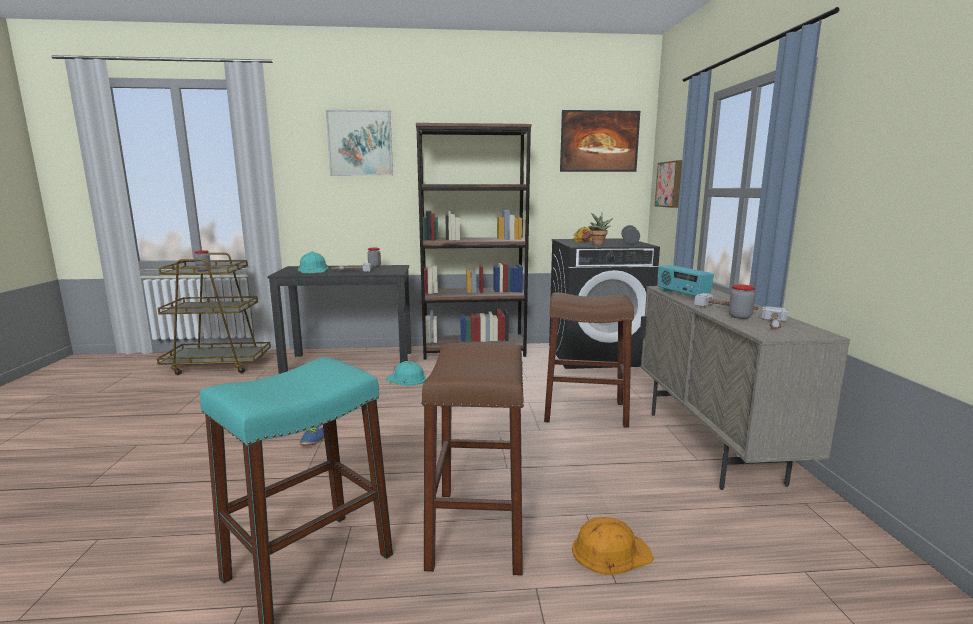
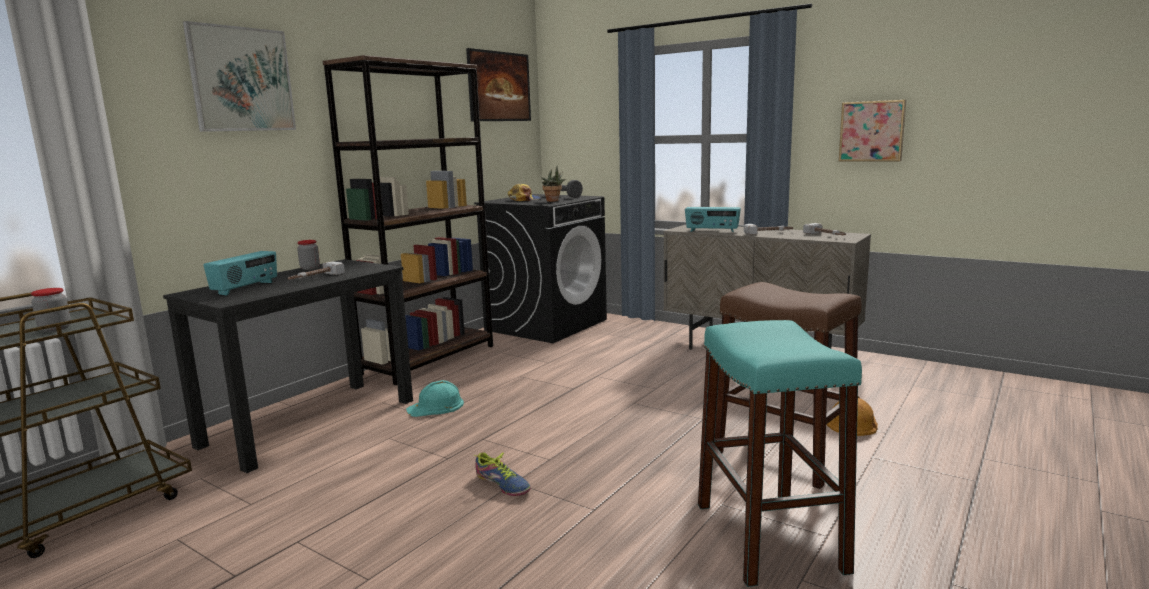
camera: 50 degrees left, 0 degrees up
turquoise hard hat [298,251,328,273] -> radio [203,251,277,296]
brown stool [544,292,634,428] -> none
picture [655,160,682,208] -> picture moved to [839,100,906,161]
jar [729,284,755,319] -> none

